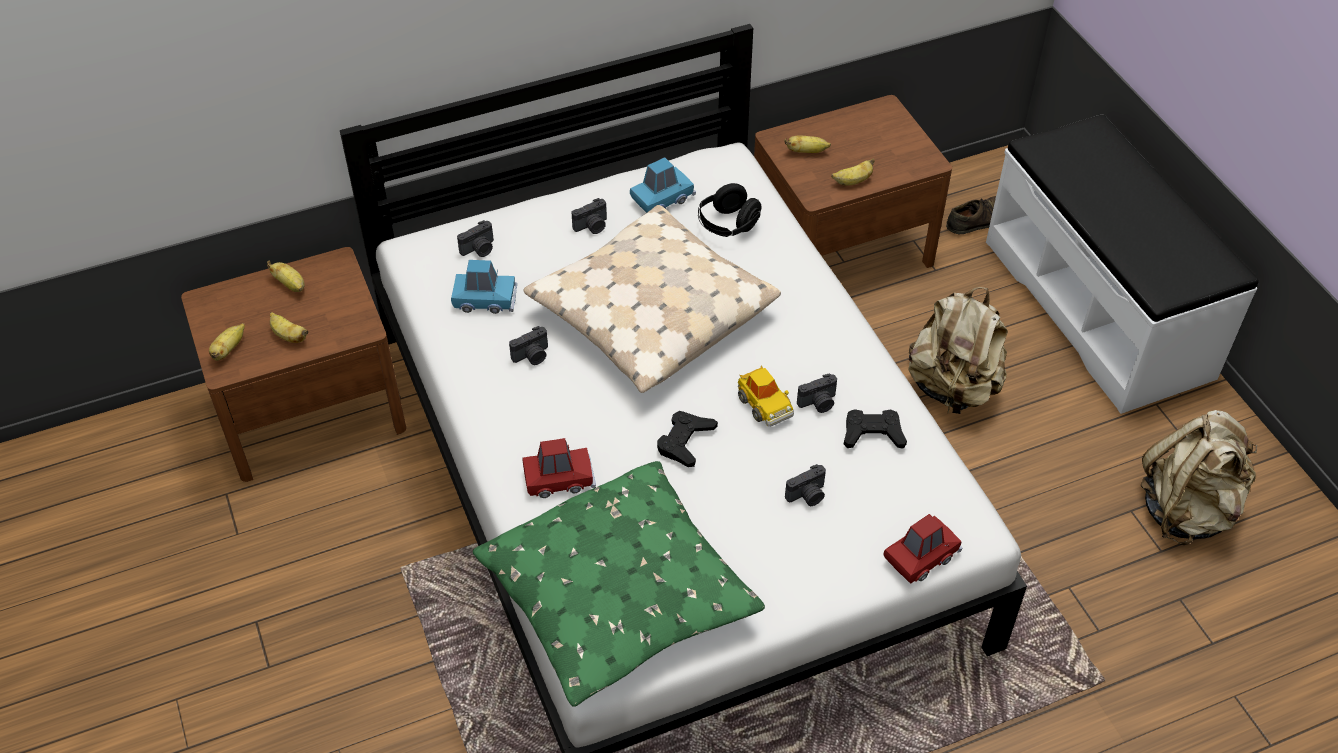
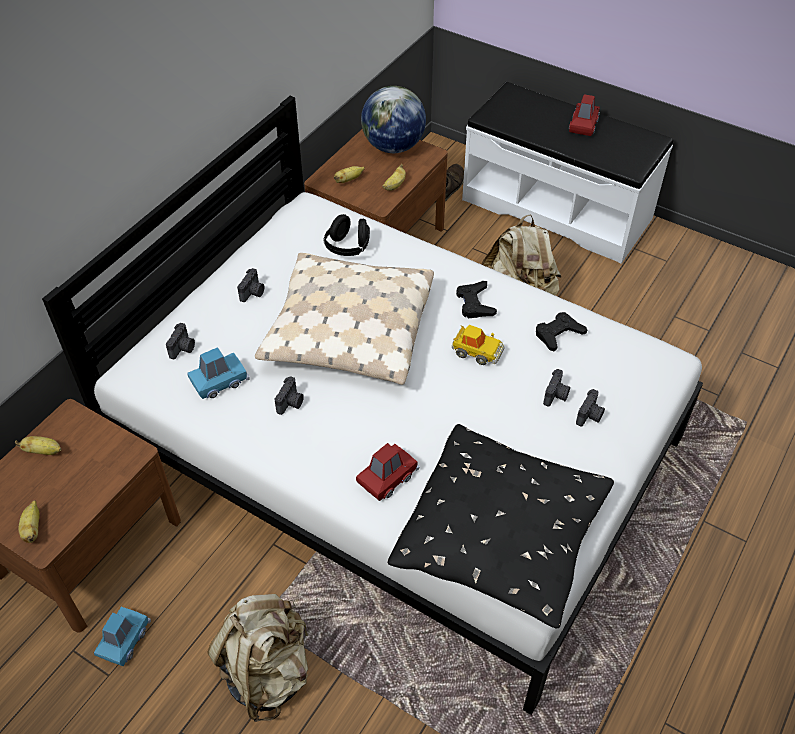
camera: 35 degrees left, 0 degrees up
banana [270,312,308,343] -> none
green pillow [473,461,765,707] -> black pillow [387,424,614,629]
blue toy car [630,157,696,213] -> blue toy car moved to [94,607,151,666]
black game controller [657,411,718,467] -> black game controller moved to [456,281,497,318]
camera [797,373,837,413] -> camera moved to [576,389,605,427]
red toy car [883,514,962,584] -> red toy car moved to [569,94,600,136]
beige backpack [1141,410,1257,545] -> beige backpack moved to [207,594,308,722]
none -> globe [361,86,426,153]

